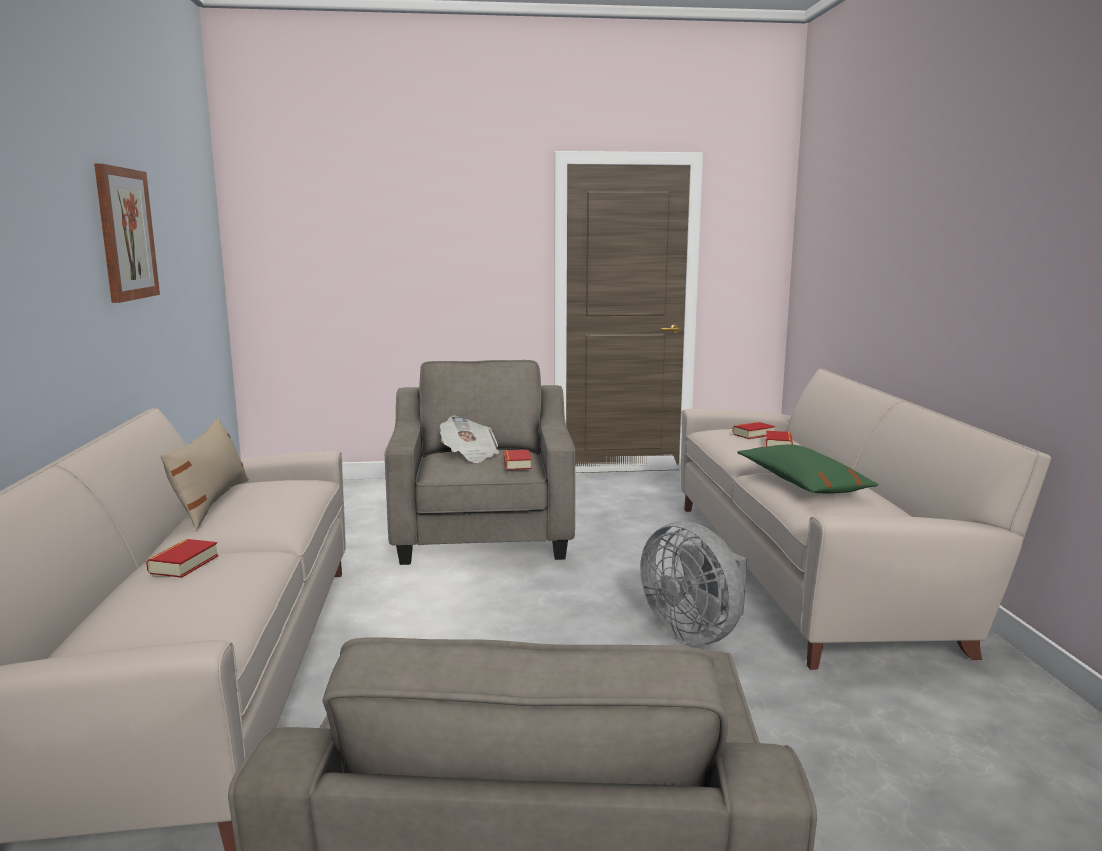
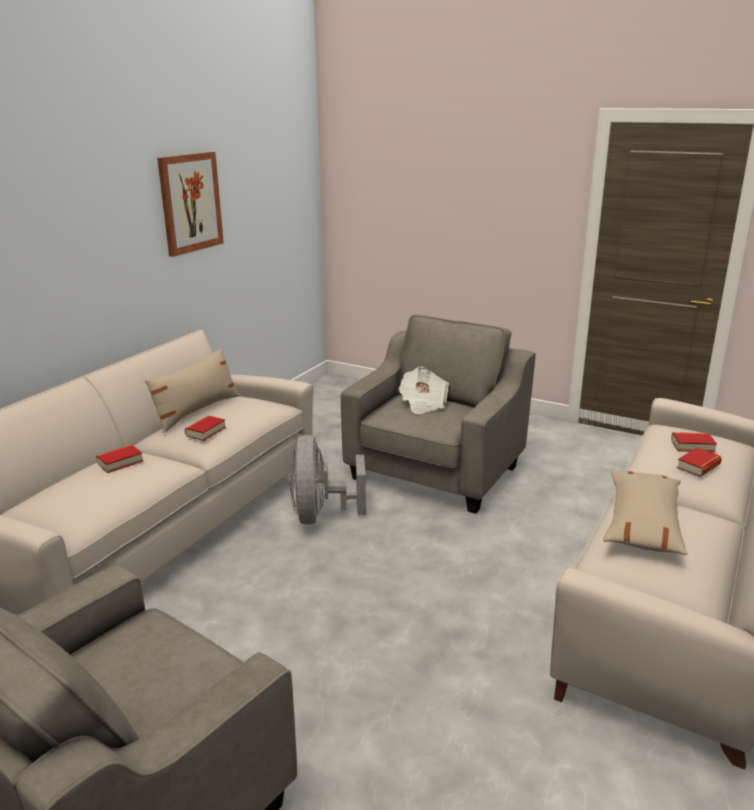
camera: 35 degrees right, 10 degrees up
book [504,450,532,470] -> book moved to [185,415,226,441]
grey fan [640,521,747,645] -> grey fan moved to [288,435,366,525]
green pillow [737,444,879,493] -> beige pillow [603,469,688,555]

